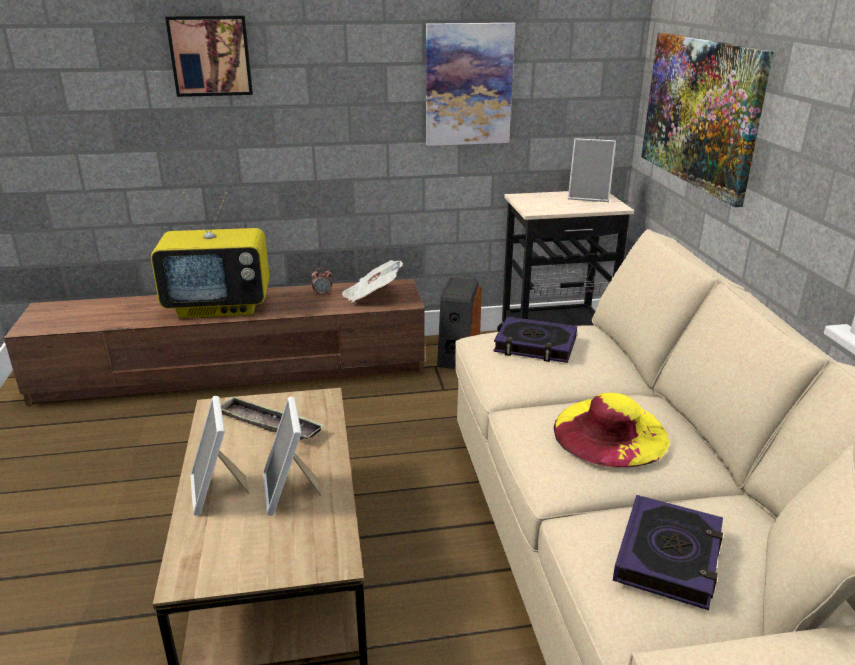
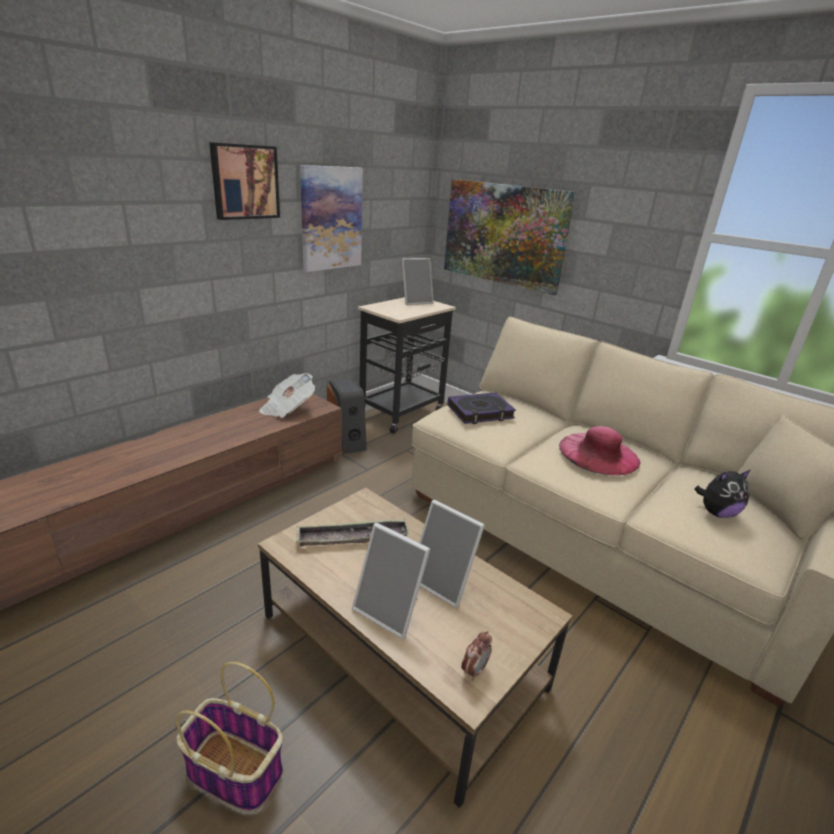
camera: 40 degrees left, 0 degrees up
television [151,192,269,318] -> none
picture [165,15,253,97] -> picture moved to [209,142,280,220]
alarm clock [312,268,332,296] -> alarm clock moved to [461,631,492,681]
yellow hat [554,393,670,467] -> pink hat [559,426,640,476]
book [613,495,723,610] -> plush toy [694,470,750,518]
none -> basket [176,662,283,812]

